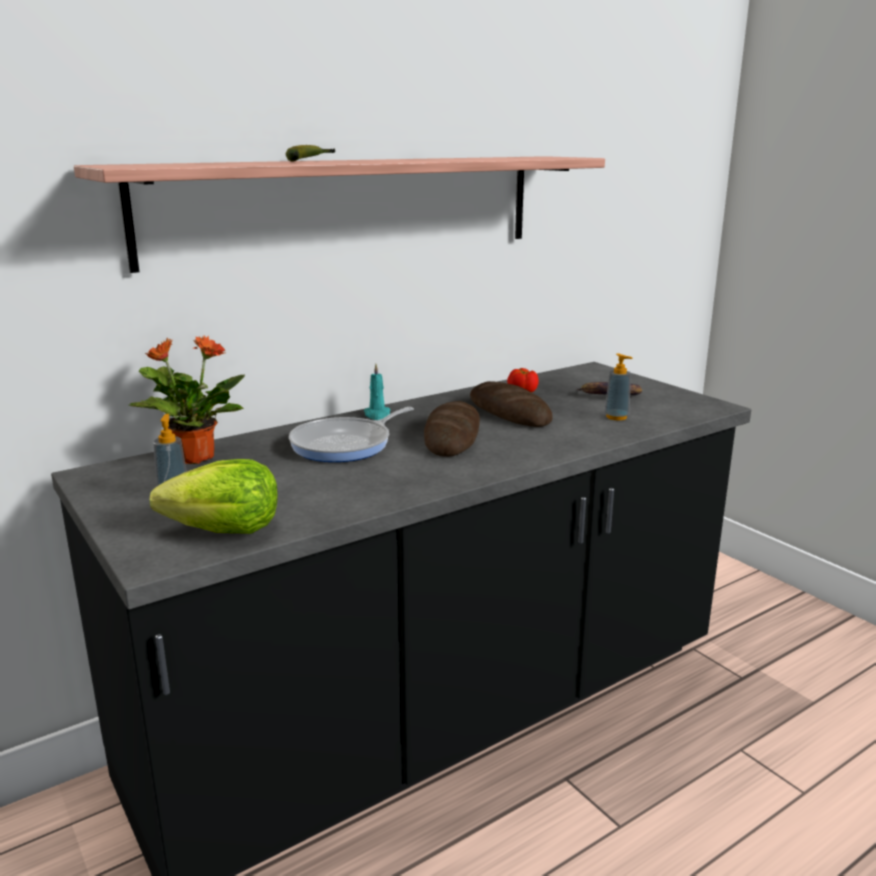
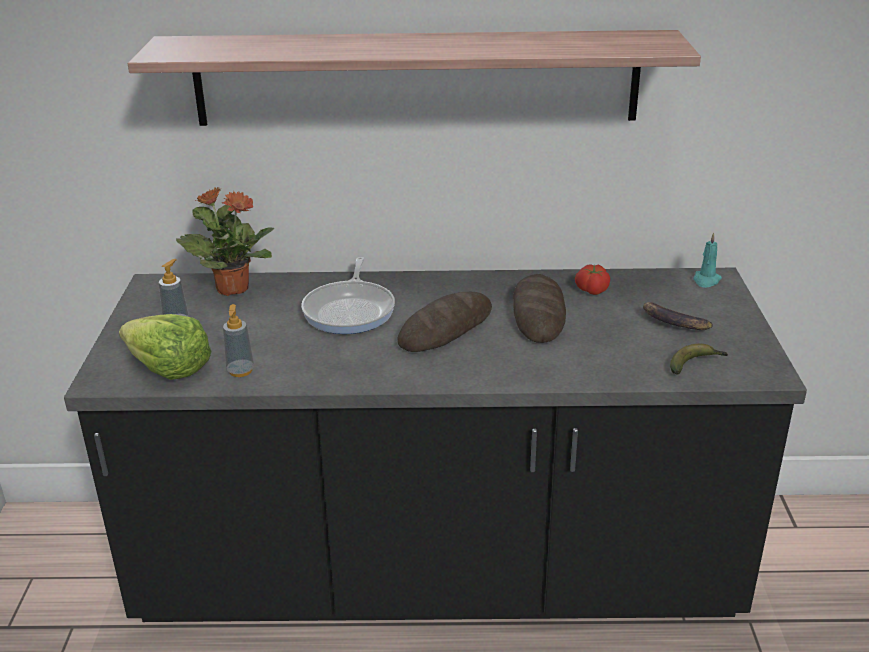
camera: 35 degrees right, 10 degrees up
banana [286,145,335,162] -> banana moved to [670,344,728,375]
frying pan [289,407,414,462] -> frying pan turned 75 degrees counterclockwise [301,257,395,334]
turquoise candle [364,364,390,420] -> turquoise candle moved to [693,232,722,288]
soap dispenser [604,353,632,420] -> soap dispenser moved to [223,304,254,377]

